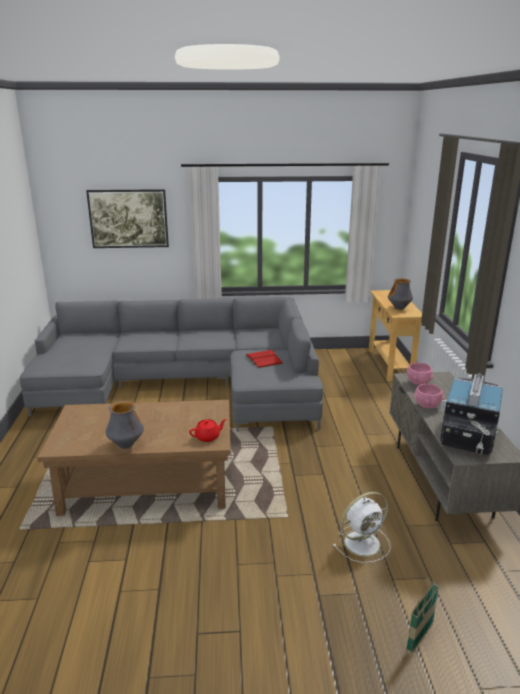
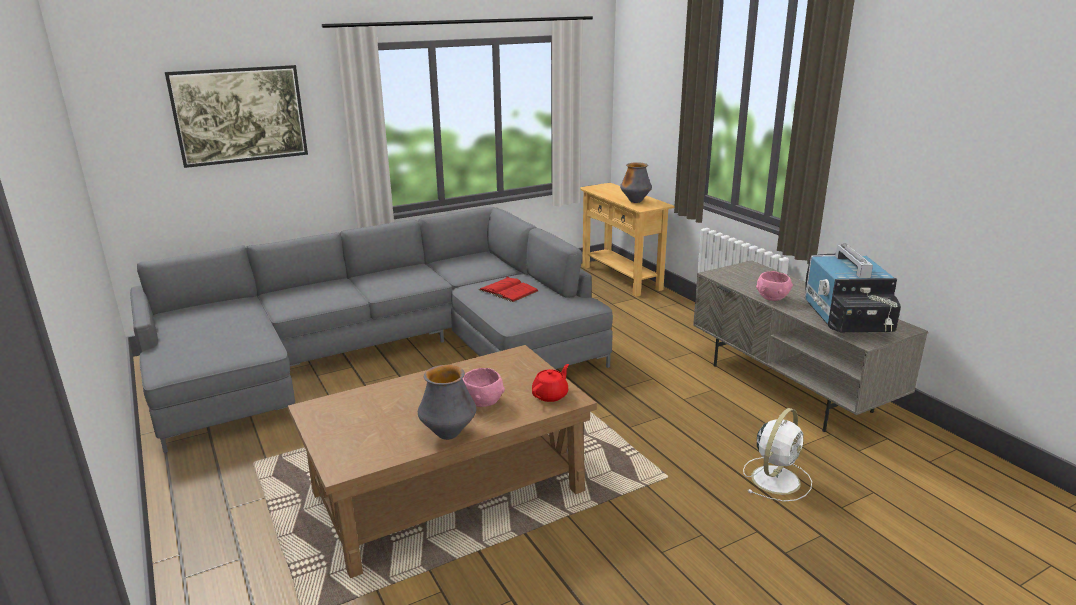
camera: 25 degrees left, 0 degrees up
basket [406,577,439,653] -> none
pink bowl [407,363,433,385] -> pink bowl moved to [463,368,505,407]

